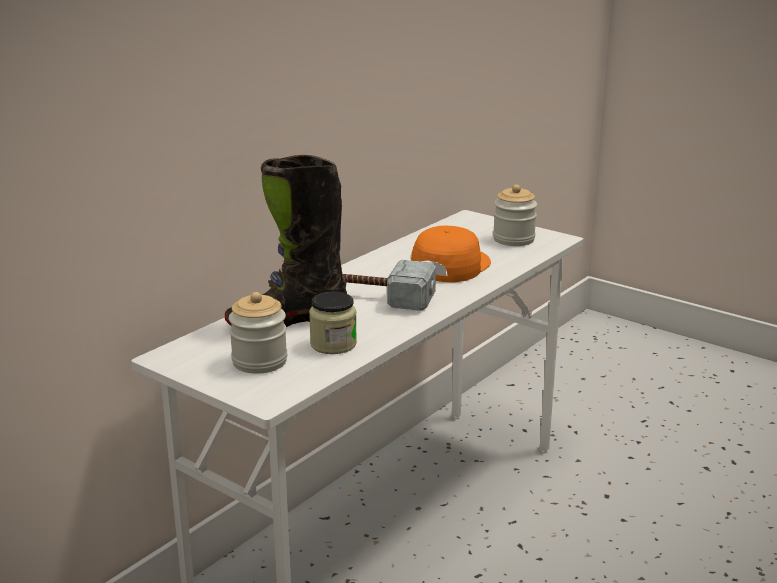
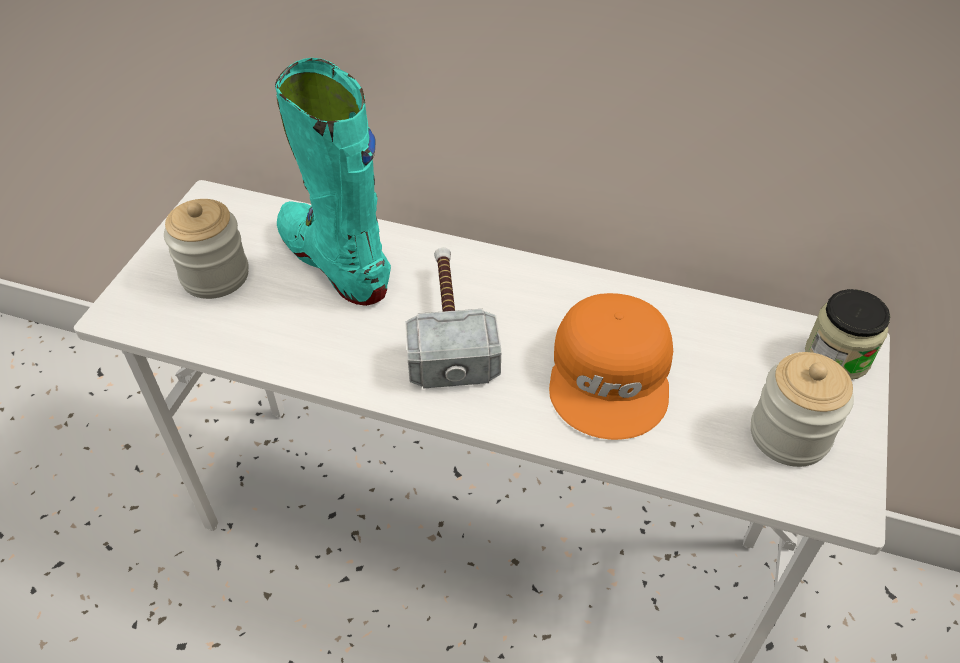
camera: 70 degrees right, 25 degrees up
black boot [225,155,347,327] -> turquoise boot [275,58,391,306]
jar [309,291,357,354] -> jar moved to [805,289,890,380]
orange cap [411,226,491,283] -> orange cap turned 90 degrees clockwise [549,293,673,440]

